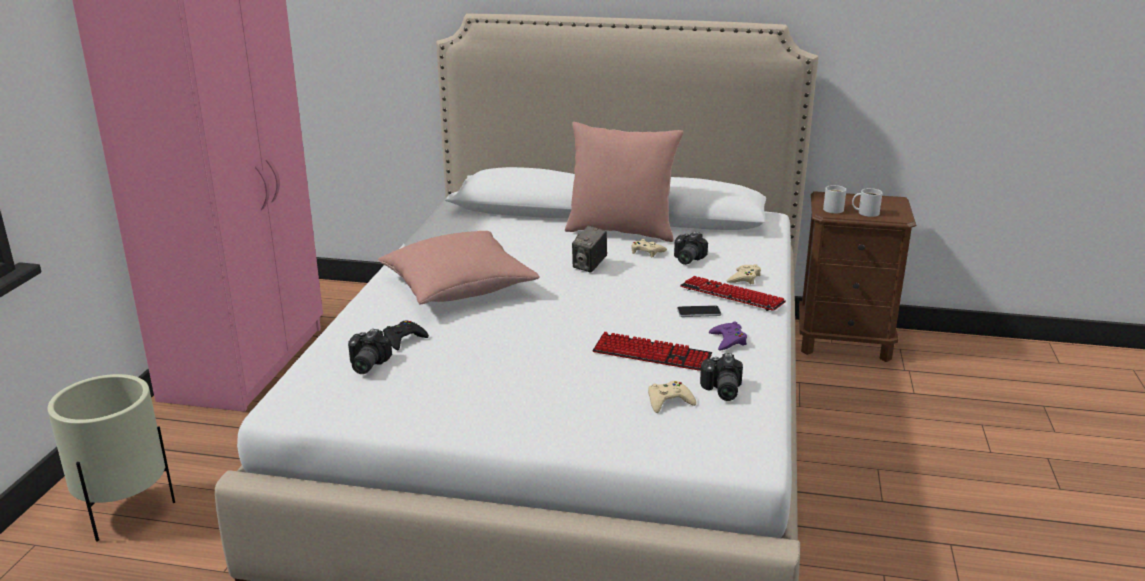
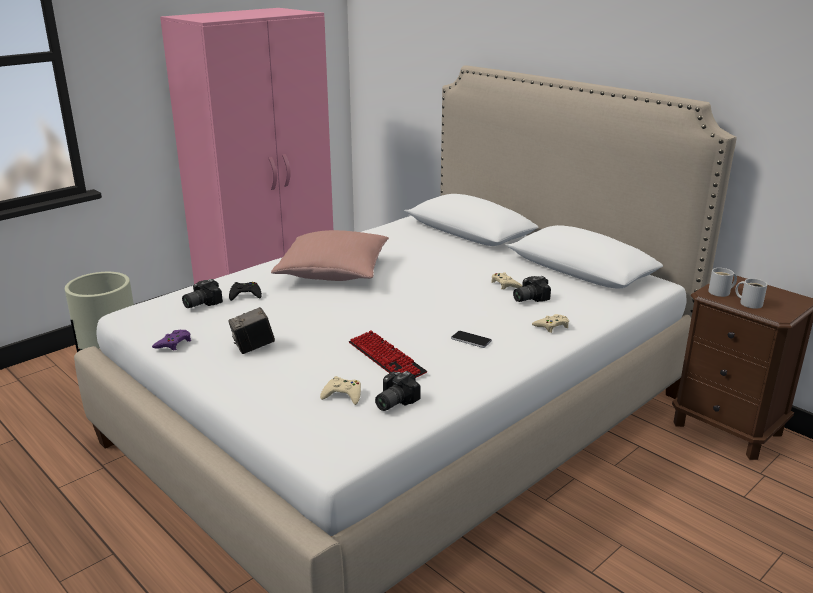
camera: 35 degrees right, 0 degrees up
pink pillow [565,122,684,242] -> none
camera [572,226,607,273] -> camera moved to [228,307,275,354]
keyboard [680,276,786,311] -> none
purple game controller [709,322,747,350] -> purple game controller moved to [152,330,191,351]

